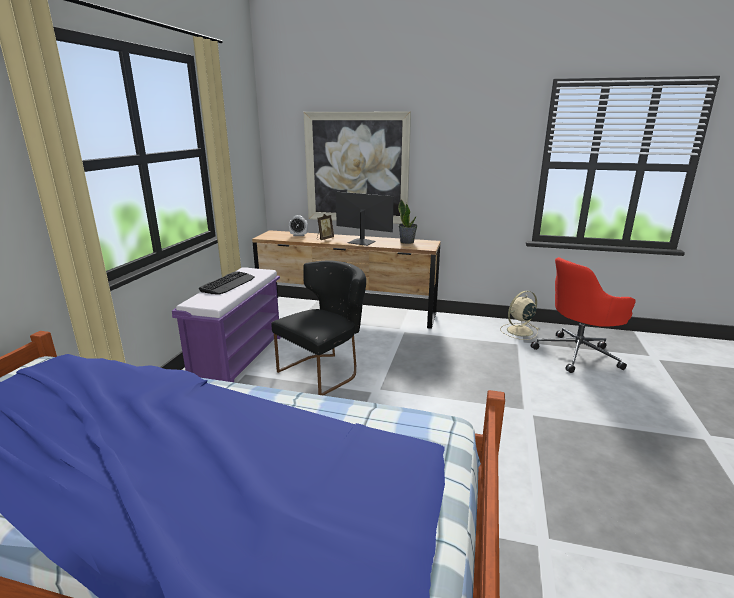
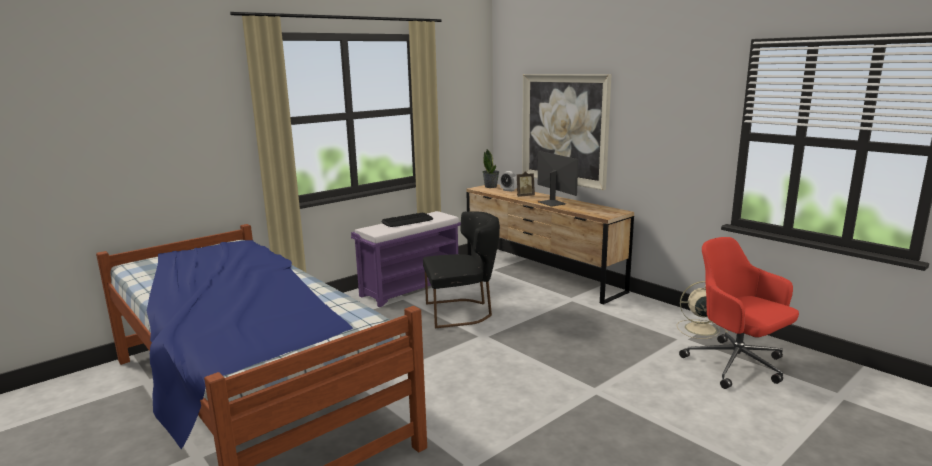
camera: 35 degrees right, 5 degrees down
potted plant [398,200,418,244] -> potted plant moved to [482,149,499,188]
red office chair [531,257,635,373] -> red office chair turned 45 degrees clockwise [679,237,799,389]

